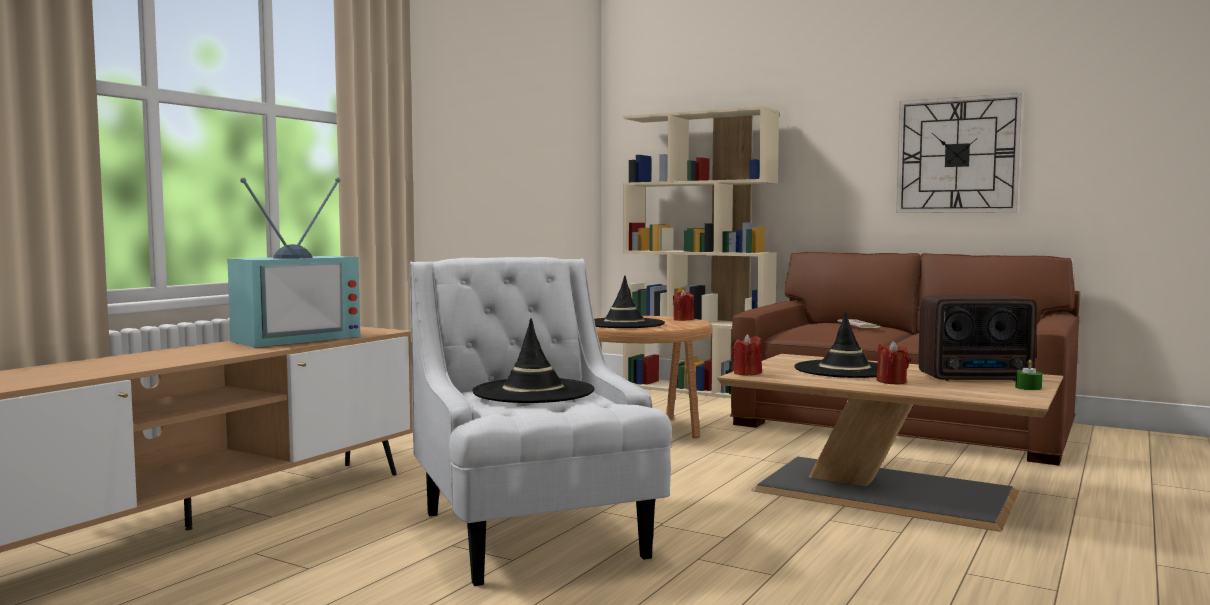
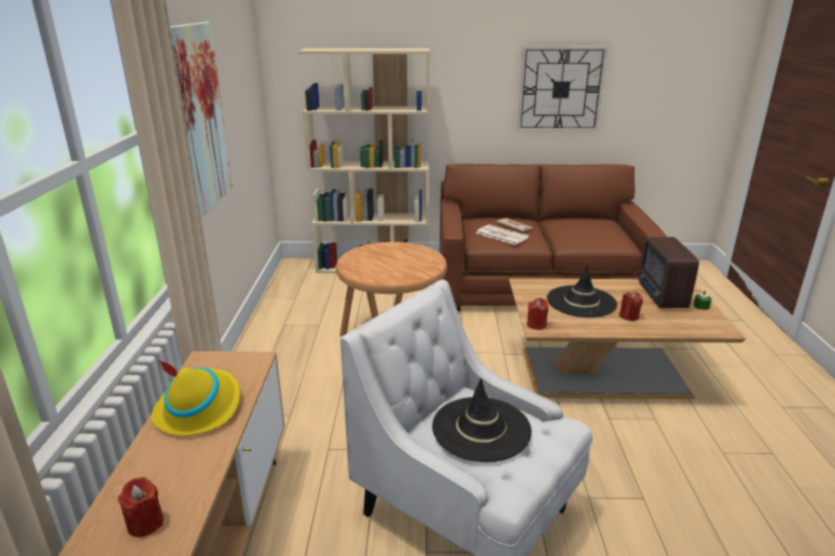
camera: 30 degrees left, 20 degrees up
television [227,177,360,347] -> yellow hat [151,360,240,436]
black hat [594,275,665,328] -> none
red candle [673,289,694,321] -> red candle moved to [118,477,164,537]
radio [918,295,1037,381] -> radio turned 120 degrees clockwise [639,237,699,308]
none -> picture [170,22,233,218]
none -> newspaper [476,224,530,245]

